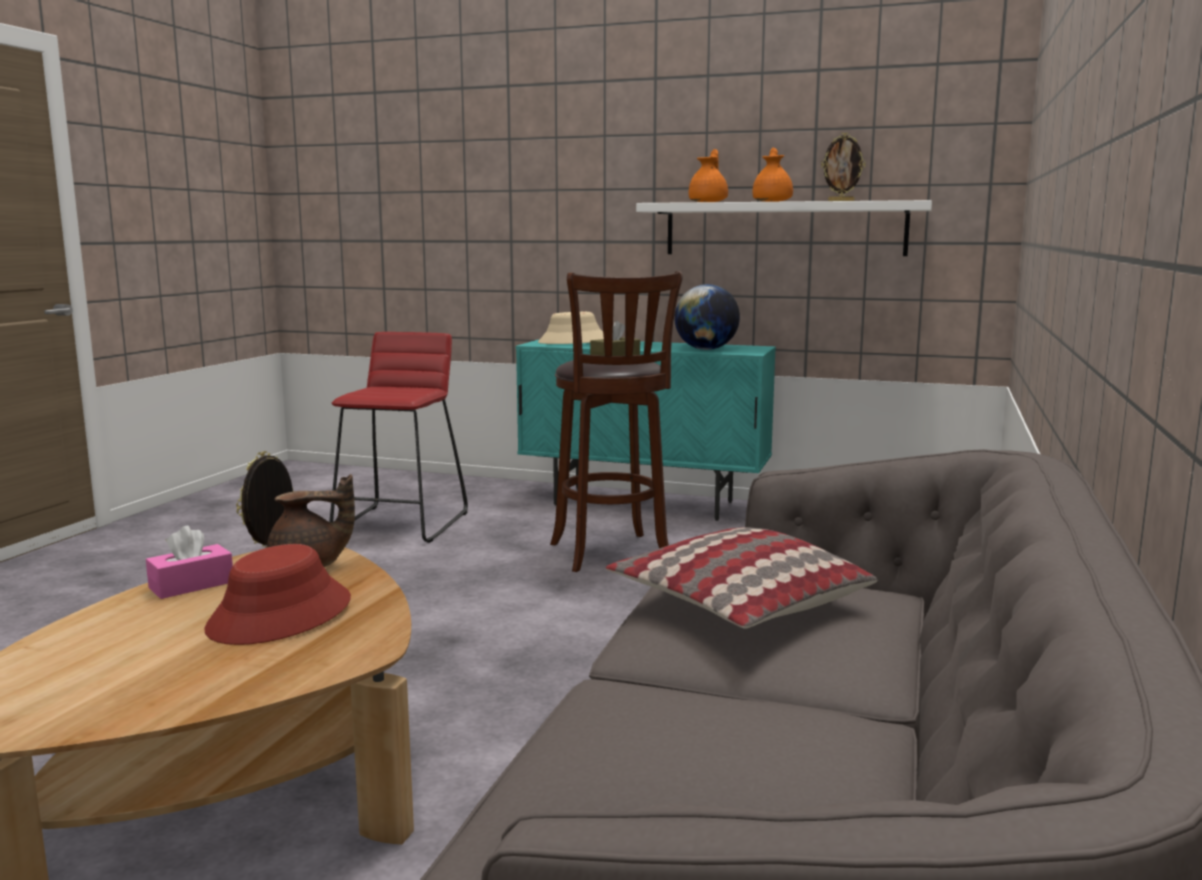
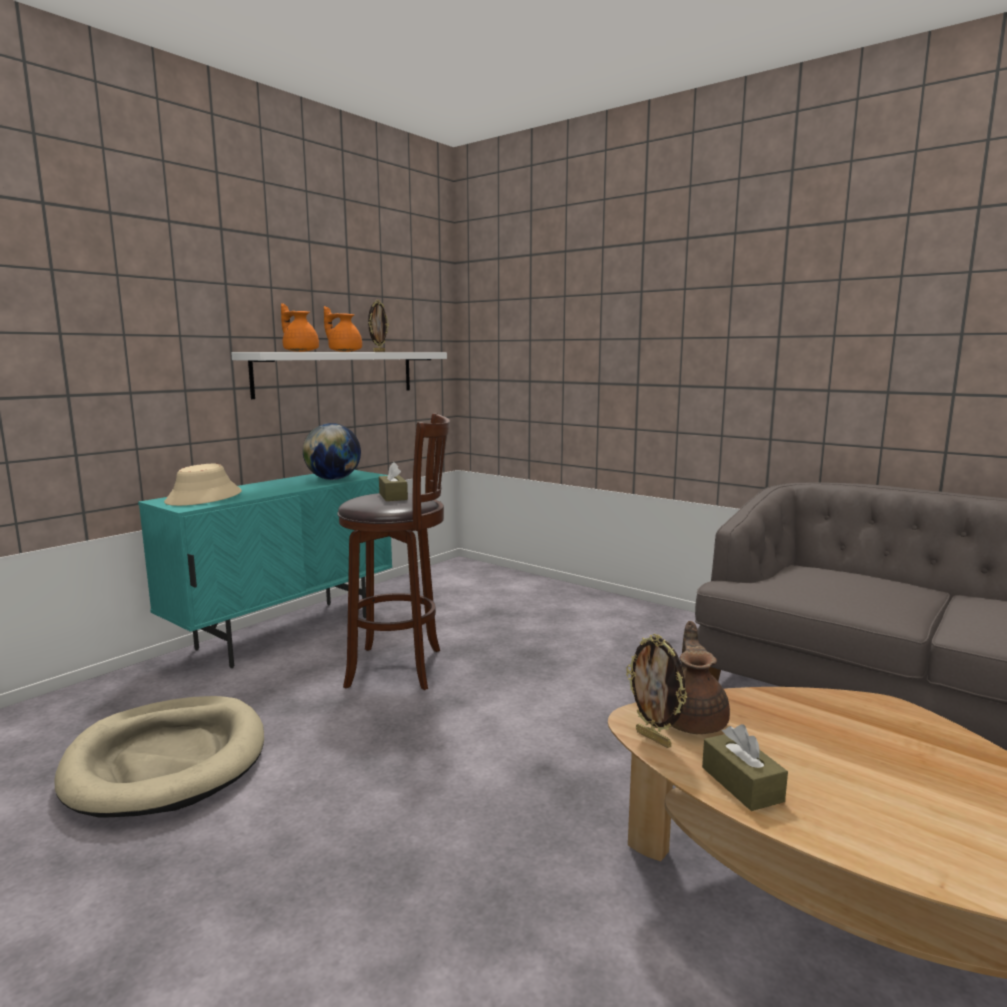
camera: 70 degrees left, 0 degrees up
pink tissue box [146,526,233,599] -> brown tissue box [702,724,788,811]
red hat [204,544,351,645] -> none
red stool [329,332,468,543] -> beige dog bed [54,696,264,818]
pillow [606,527,877,629] -> none

